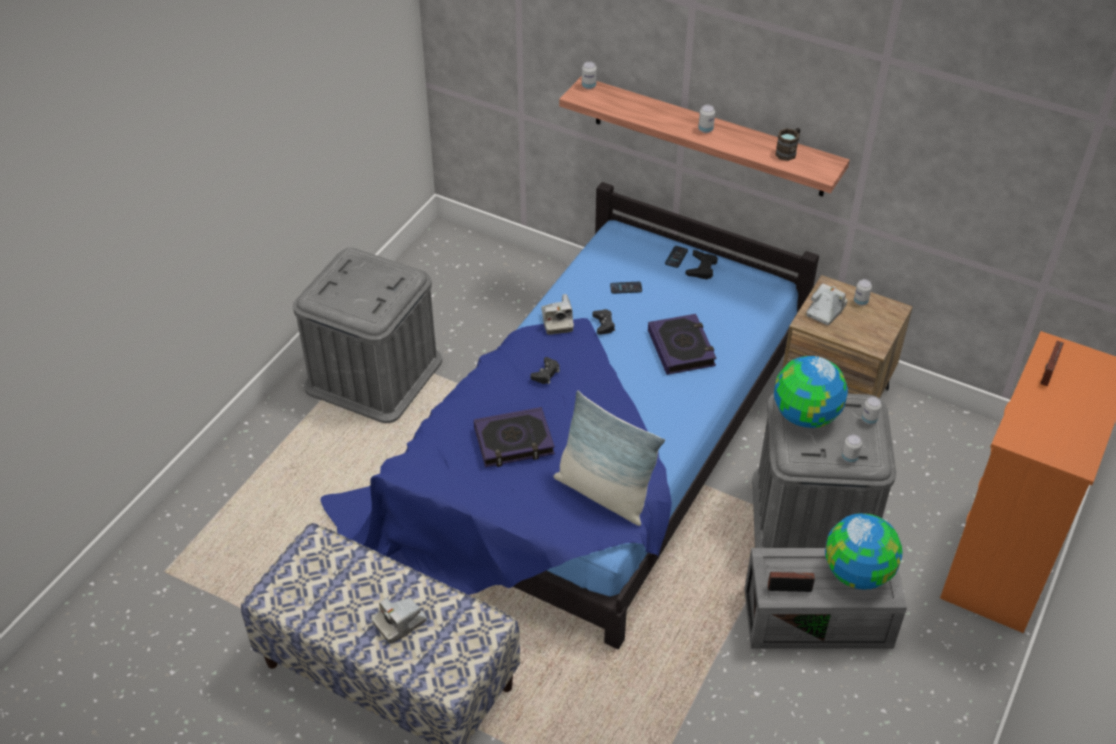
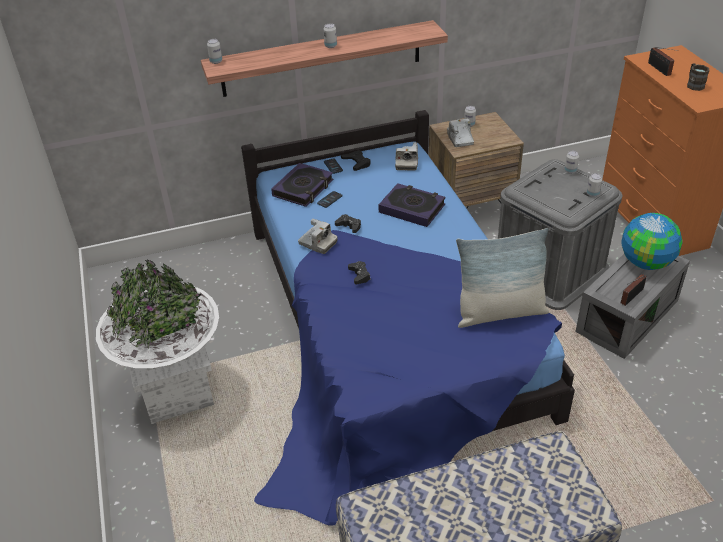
camera: 45 degrees left, 5 degrees down
grey storage box [293,248,442,423] -> white planter [96,260,219,424]
camera [372,598,427,644] -> camera moved to [395,142,418,171]
book [474,407,555,467] -> book moved to [271,163,333,207]
globe [774,356,848,428] -> none
brown mug [775,128,800,161] -> brown mug moved to [687,63,709,91]

